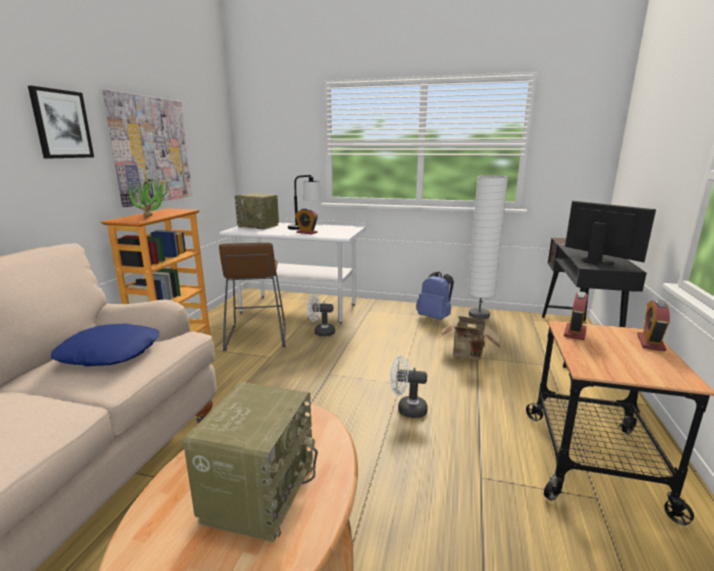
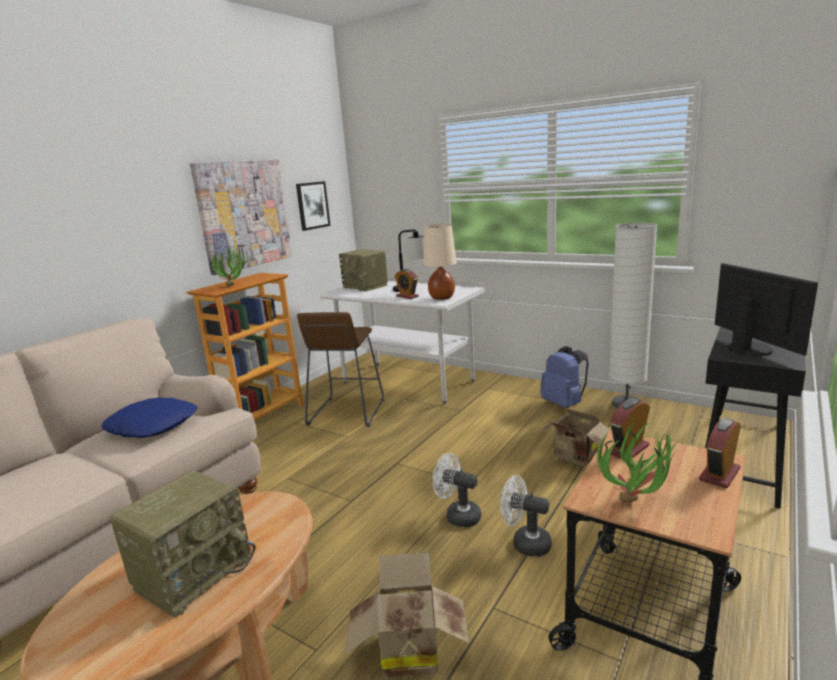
camera: 20 degrees right, 0 degrees up
picture [28,86,94,159] -> picture moved to [296,181,331,231]
white fan [307,294,335,336] -> white fan moved to [500,475,552,557]
none -> cardboard box [346,552,469,677]
none -> beige table lamp [424,224,457,300]
none -> potted plant [597,420,678,502]

